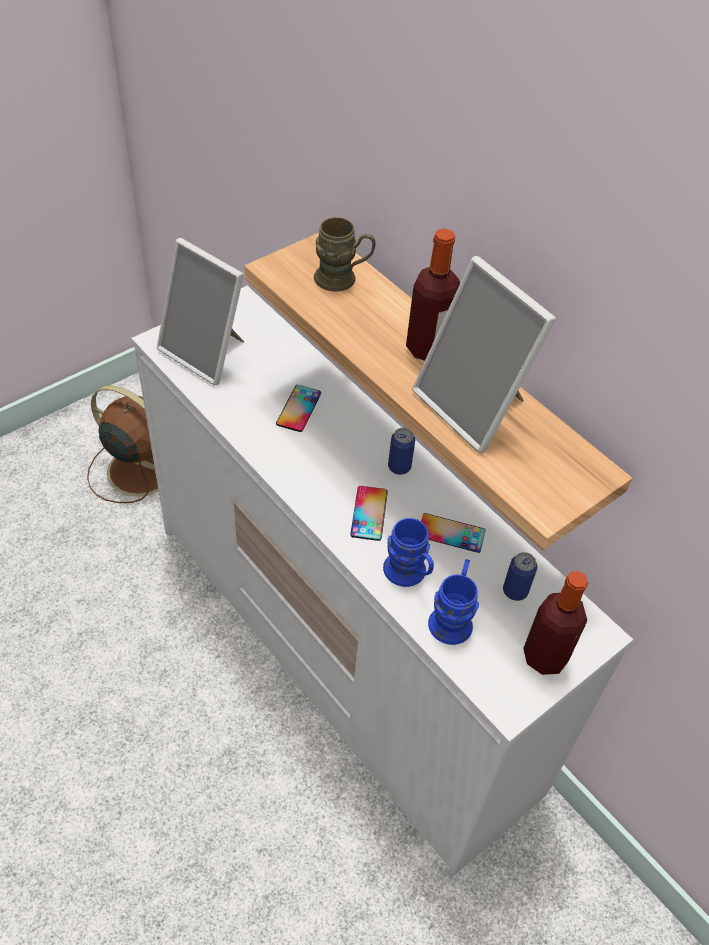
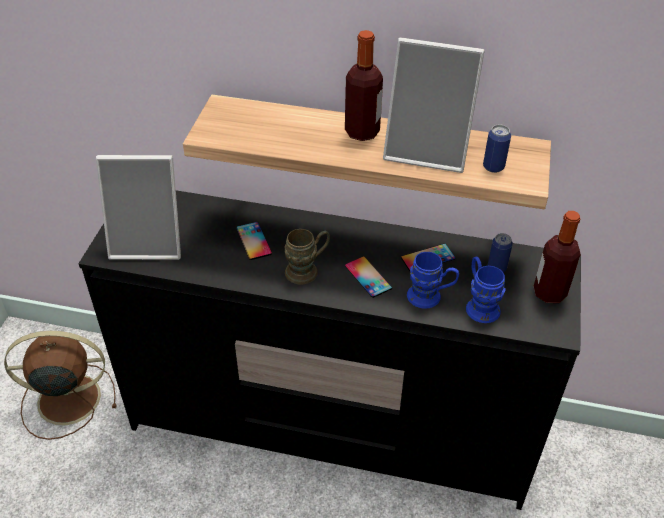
camera: 35 degrees left, 5 degrees down
white dresser [131,286,633,879] -> black dresser [78,190,581,510]
brown mug [314,217,376,291] -> brown mug moved to [284,229,330,285]
can [388,428,415,475] -> can moved to [483,125,511,173]

